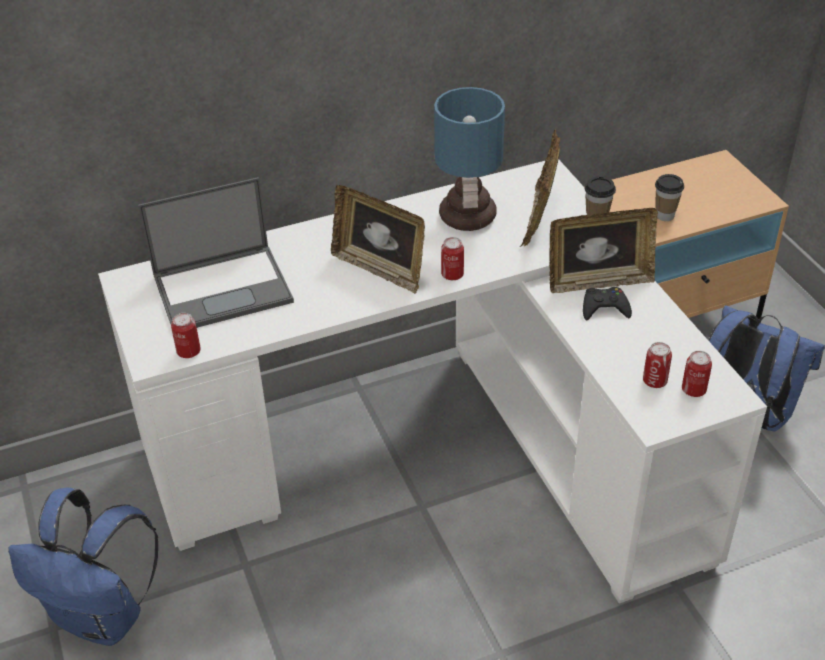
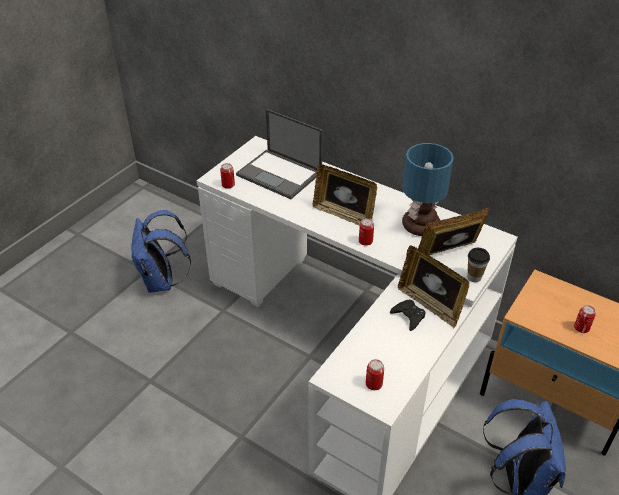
camera: 55 degrees right, 0 degrees up
picture frame [331,185,425,294] -> picture frame turned 60 degrees counterclockwise [313,164,377,226]
can [643,342,672,388] -> can moved to [574,305,596,333]
cup [655,174,684,221] -> none

